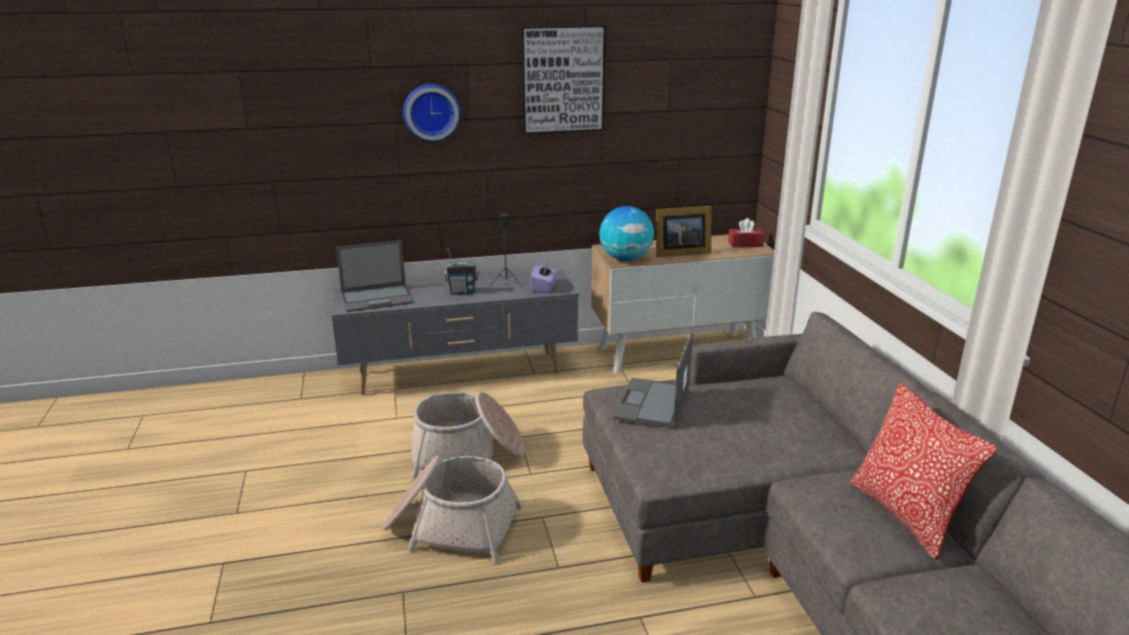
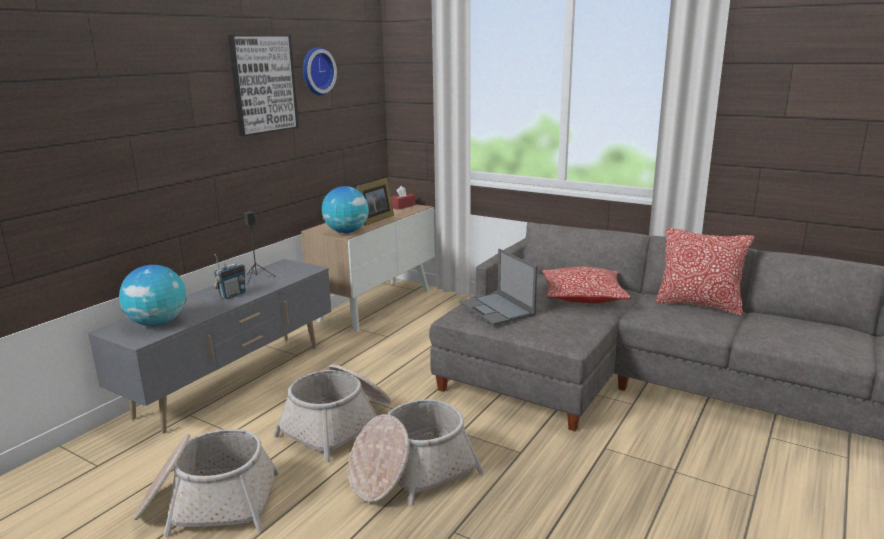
camera: 45 degrees left, 5 degrees down
laptop [336,240,414,312] -> globe [119,265,187,326]
wall clock [403,84,461,142] -> wall clock moved to [303,47,337,96]
purple tissue box [530,263,558,293] -> none
none -> basket [133,429,279,537]
none -> pillow [543,266,631,303]

